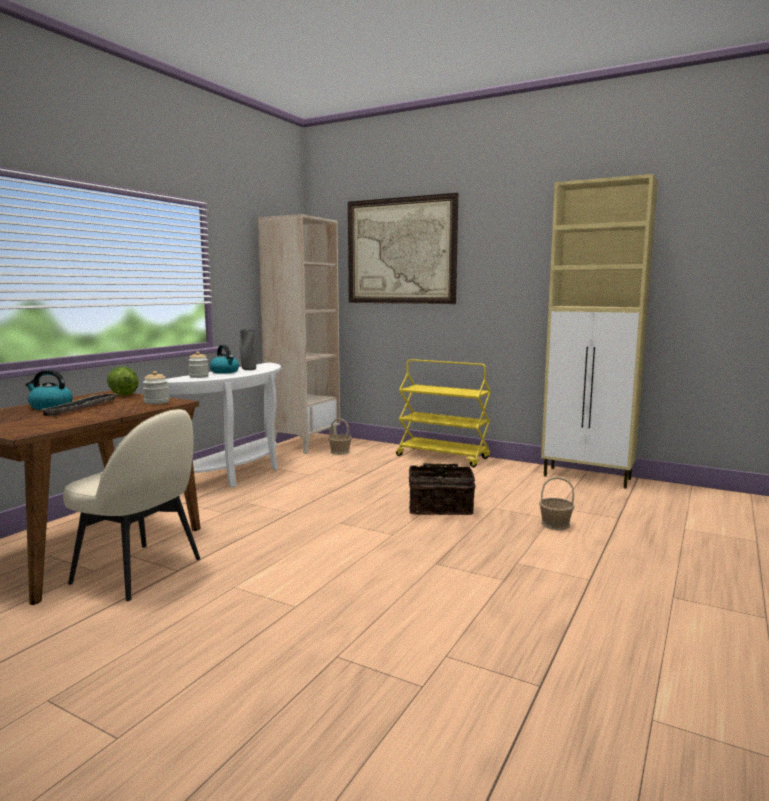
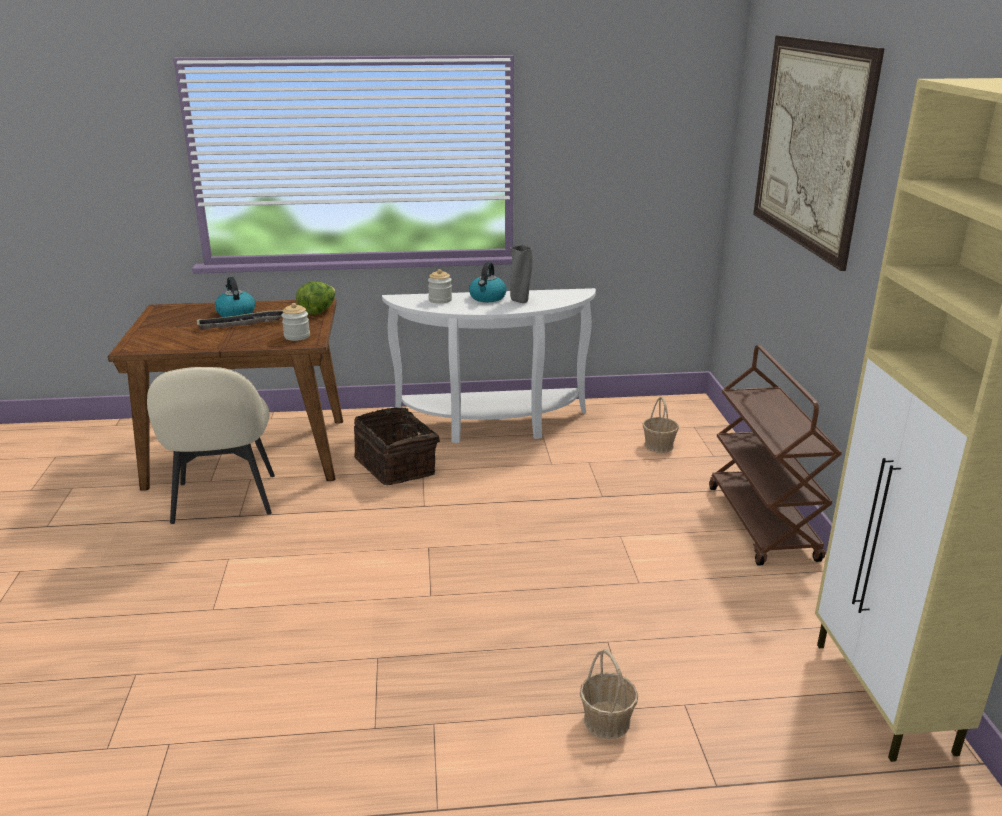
camera: 55 degrees right, 15 degrees up
beige bookcase [258,214,340,454] -> none
yellow cart [396,359,491,467] -> brown cart [709,345,842,566]
basket [409,463,476,515] -> basket moved to [354,407,440,485]

